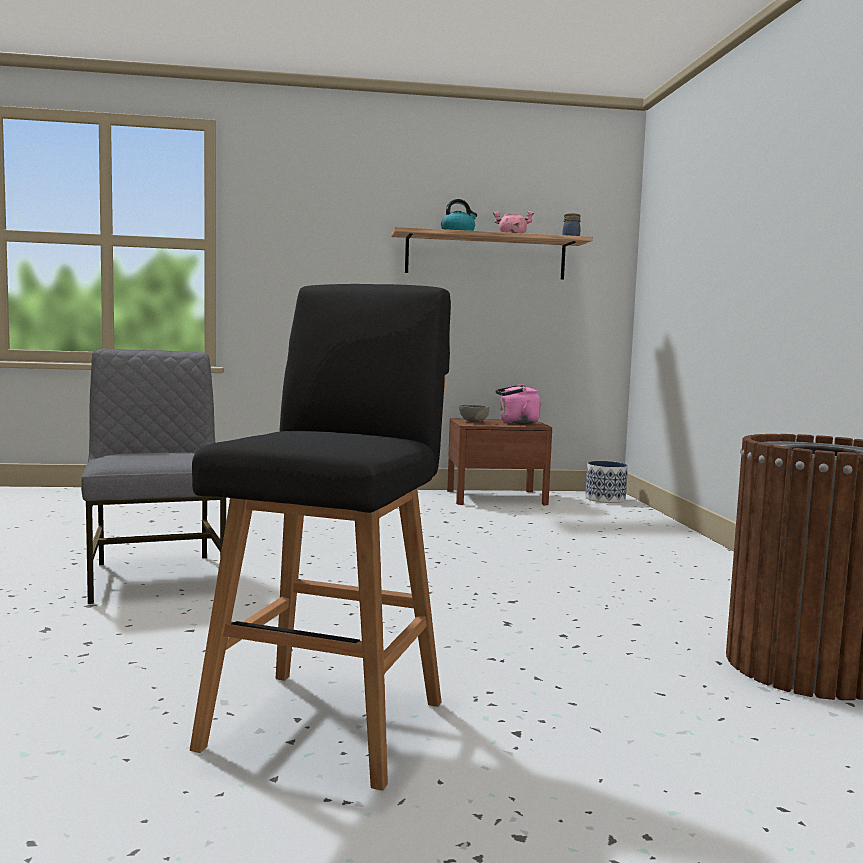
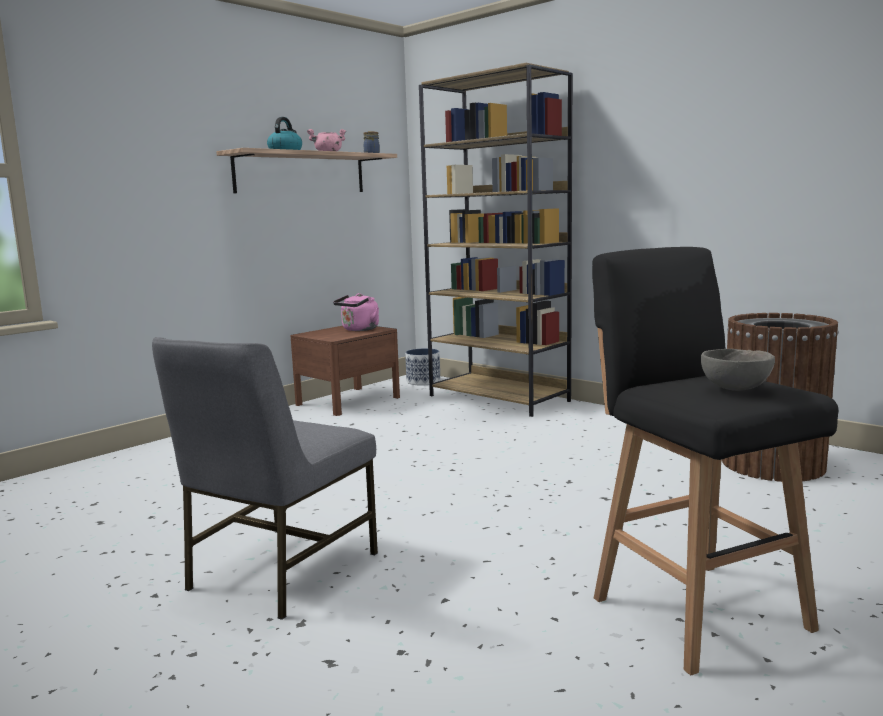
camera: 40 degrees left, 5 degrees up
grey chair [81,349,226,604] -> grey chair turned 90 degrees counterclockwise [152,337,378,620]
grey bowl [459,405,490,422] -> grey bowl moved to [701,349,775,391]
none -> brown bookcase [419,63,573,417]

